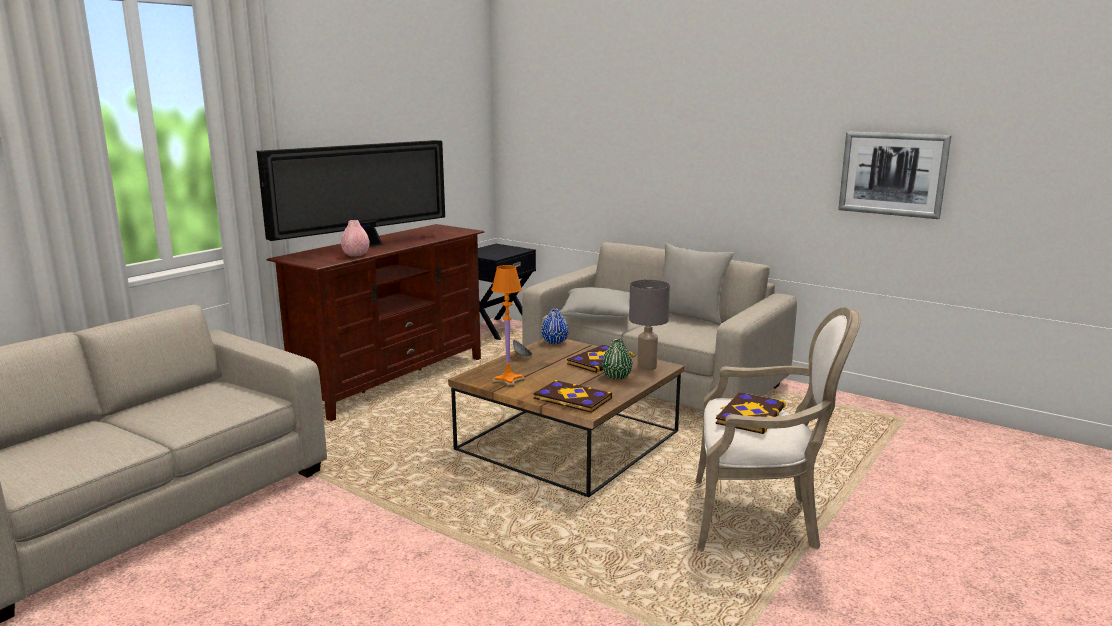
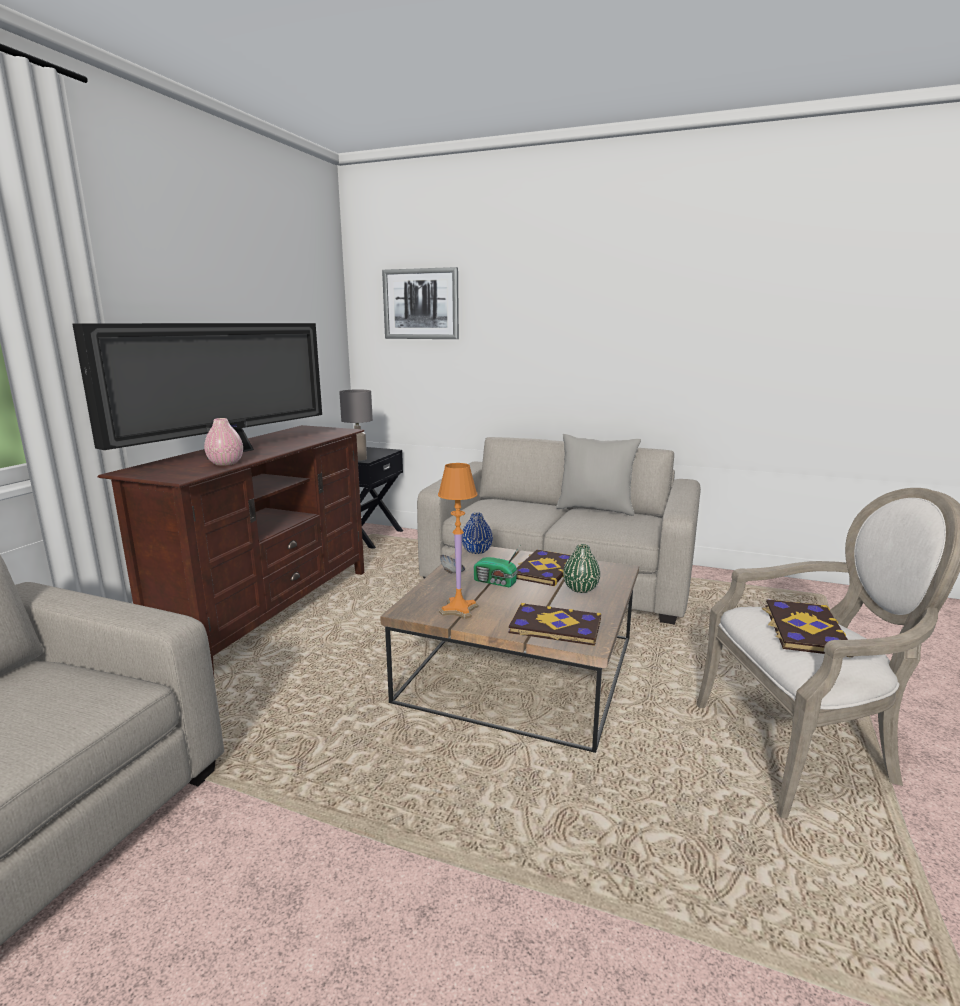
camera: 15 degrees left, 0 degrees up
grey pillow [560,287,630,320] -> none
grey table lamp [629,280,670,371] -> grey table lamp moved to [339,389,373,461]
picture [838,132,951,219] -> picture moved to [382,267,459,339]
none -> radio [474,544,521,587]

